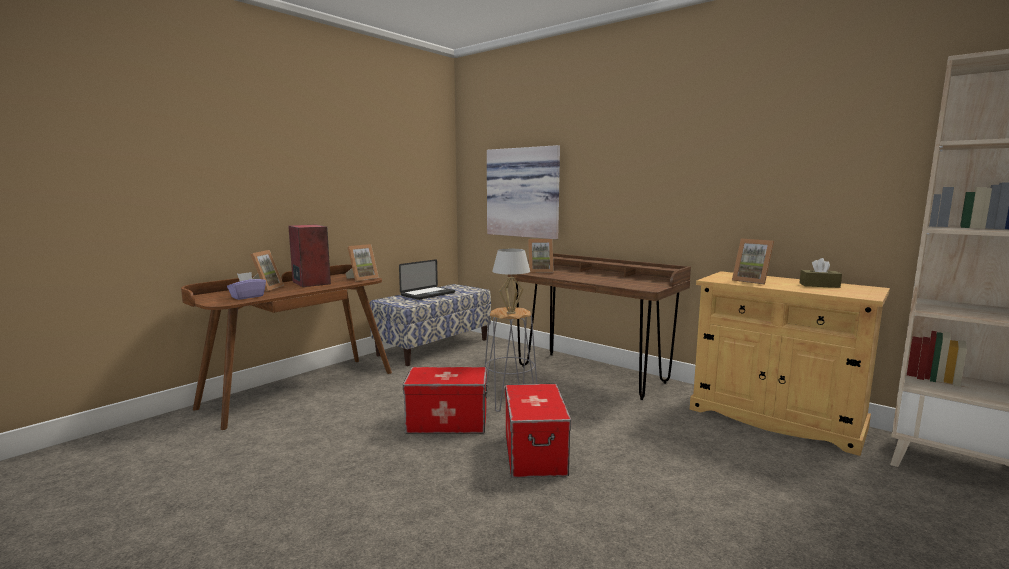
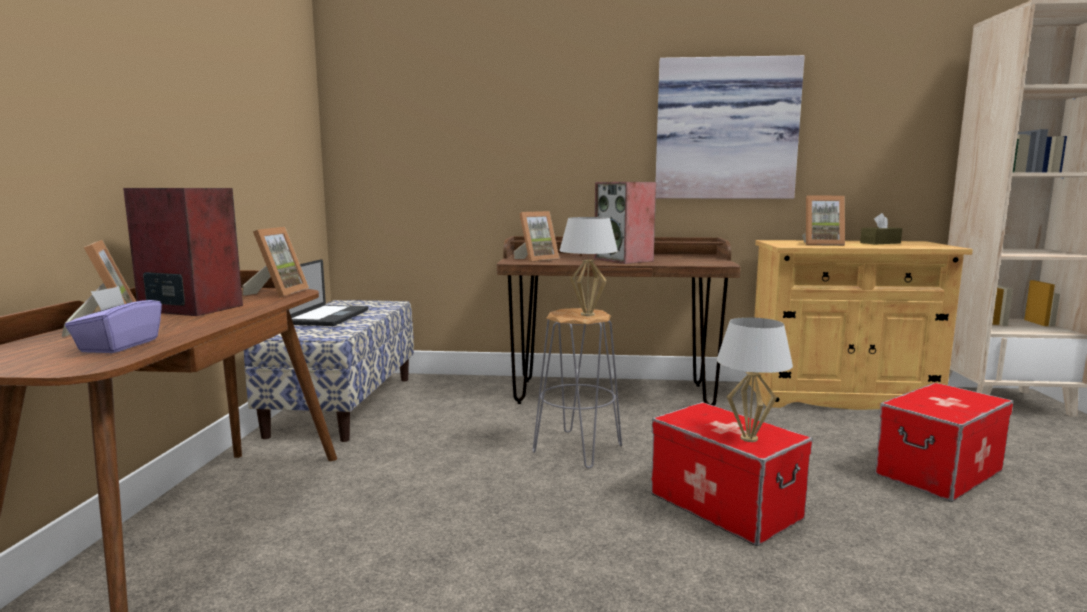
camera: 35 degrees left, 0 degrees up
storage box [403,367,488,433] -> storage box moved to [875,383,1013,502]
picture [487,145,560,239] -> picture moved to [655,55,805,199]
none -> speaker [594,182,656,264]
none -> white table lamp [717,317,793,442]

